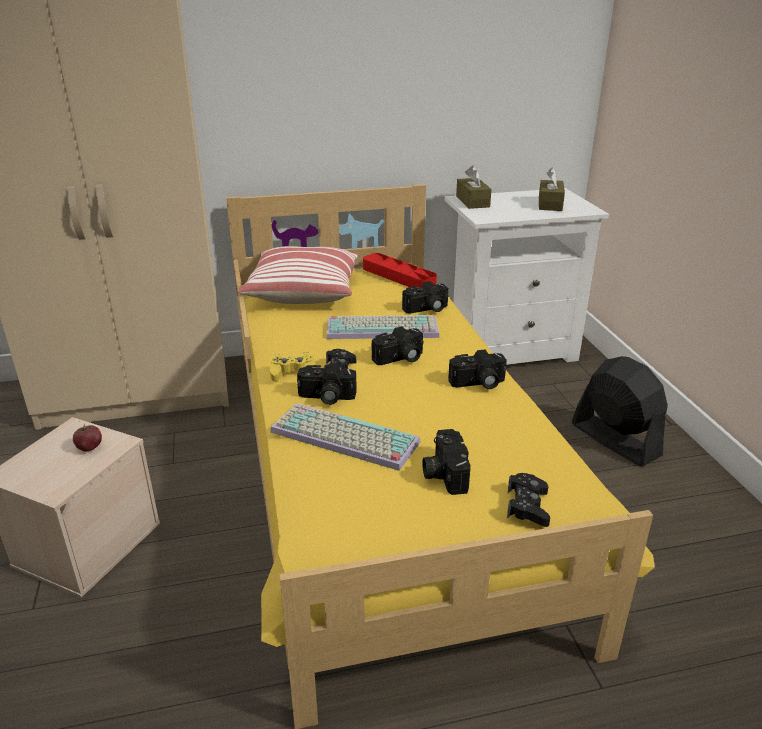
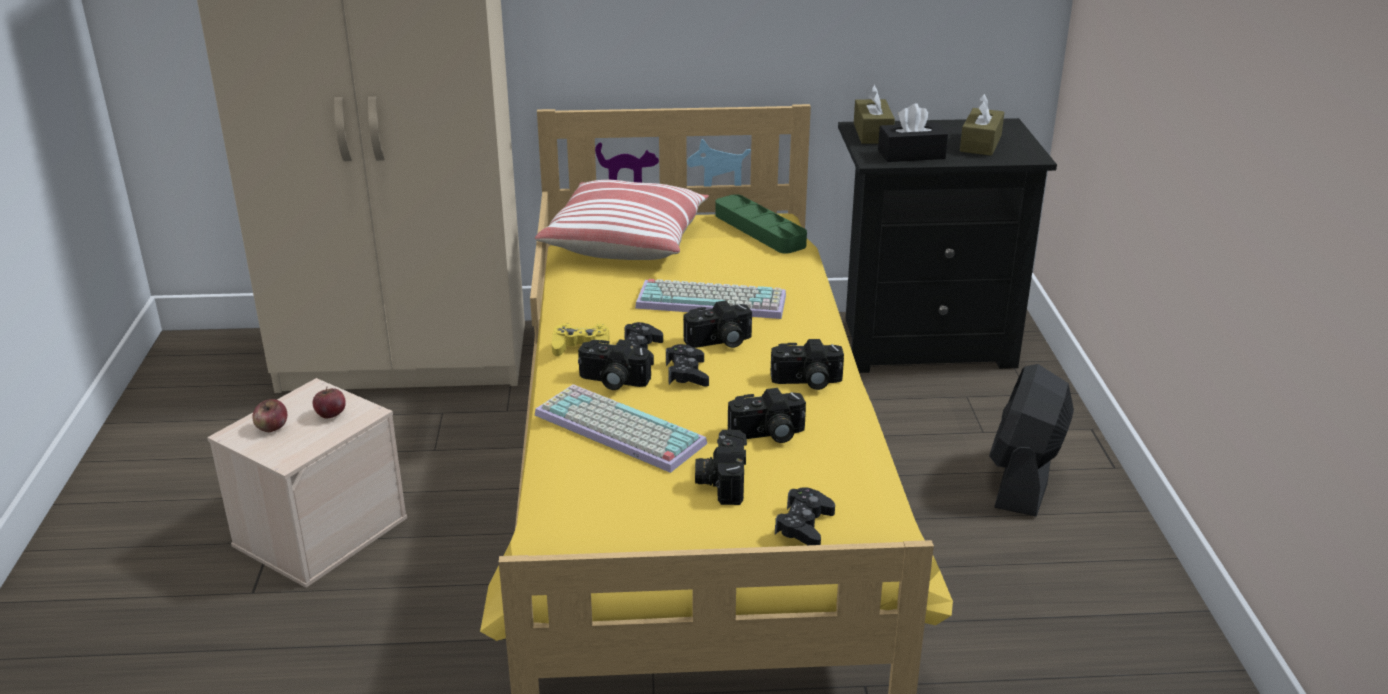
camera: 10 degrees right, 0 degrees up
red tray [363,253,437,288] -> green tray [715,194,807,254]
camera [402,281,449,313] -> camera moved to [728,388,806,443]
white nightstand [445,188,609,365] -> black nightstand [838,118,1057,373]
black fan [572,356,668,467] -> black fan turned 135 degrees counterclockwise [989,364,1074,516]
none -> apple [252,399,287,432]
none -> black game controller [666,344,709,387]
none -> black tissue box [878,103,948,162]

